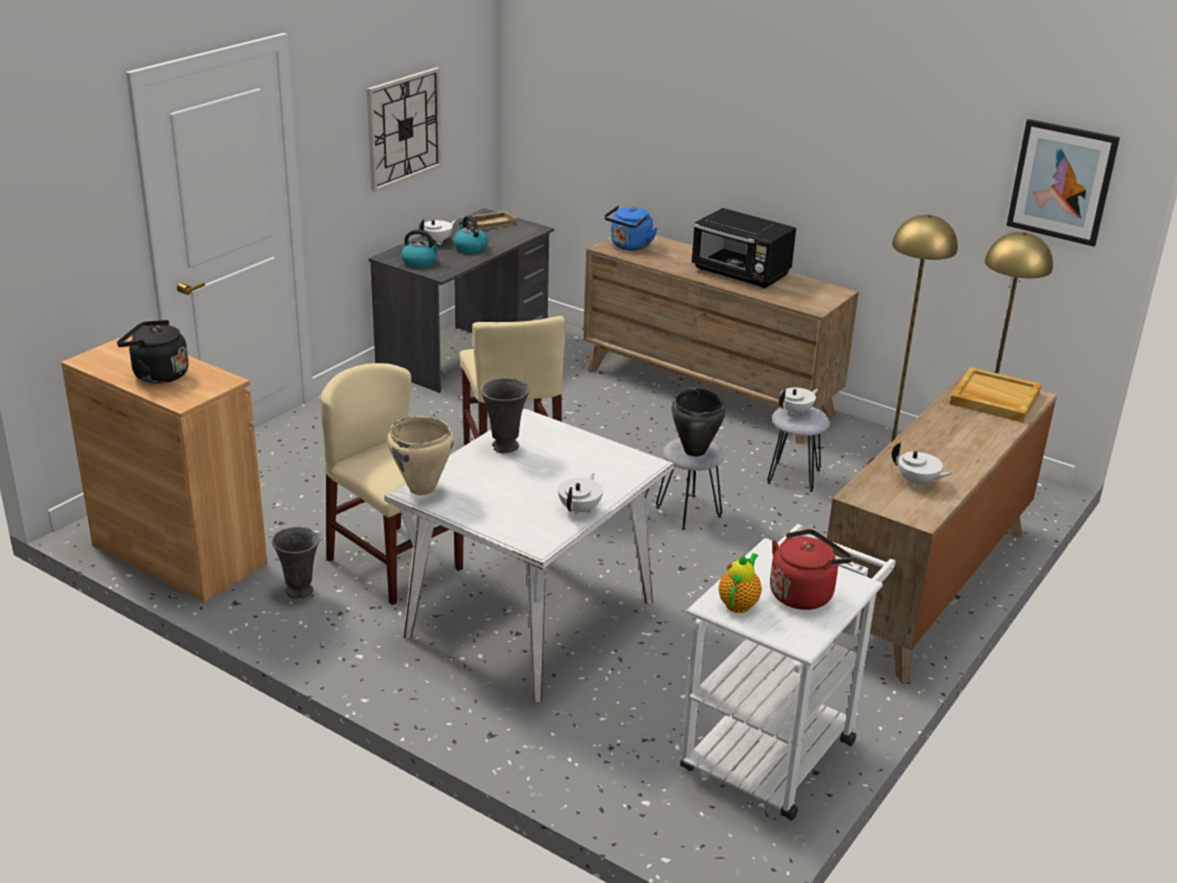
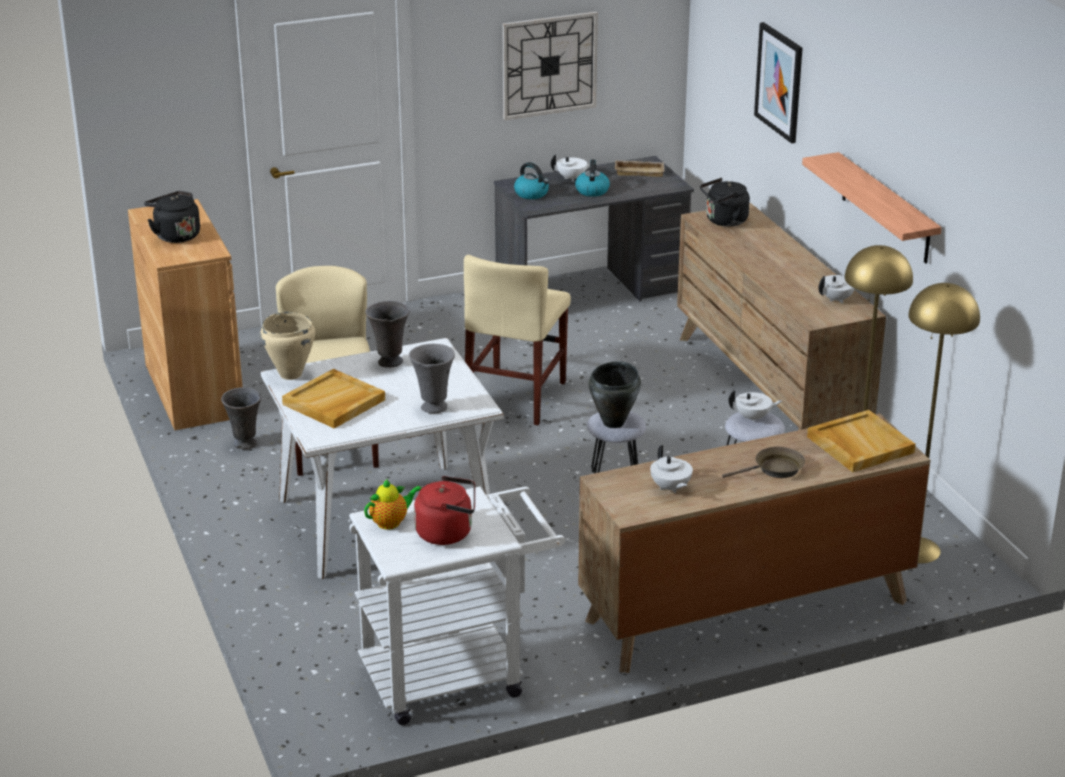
camera: 35 degrees right, 0 degrees up
white teapot [558,473,603,515] -> white teapot moved to [819,275,855,303]
blue kettle [604,205,657,251] -> black kettle [700,178,750,227]
black microwave [691,208,796,288] -> none
picture [1006,119,1120,247] -> picture moved to [754,22,803,144]
none -> beige tray [282,369,385,429]
none -> grey vase [409,344,455,413]
none -> brown frying pan [722,447,805,478]
none -> shelf [802,152,942,263]

